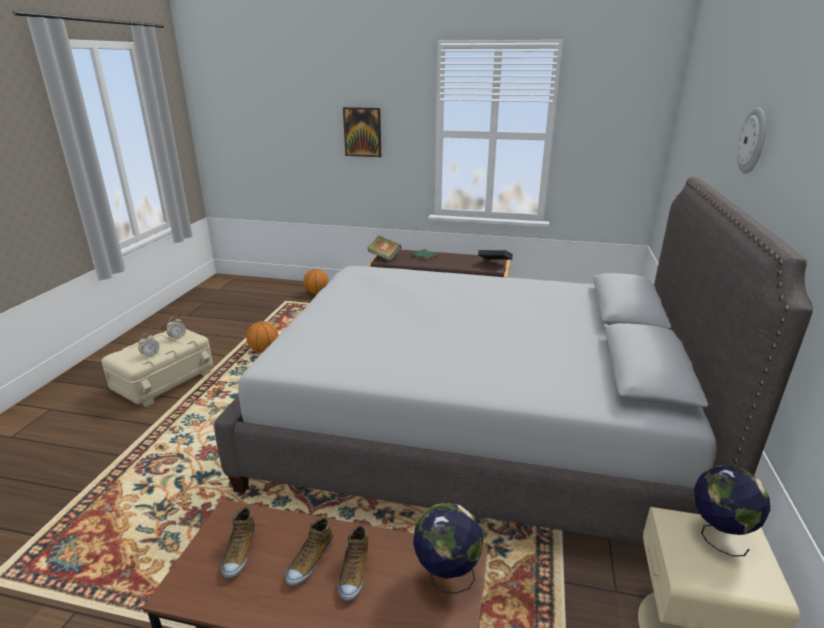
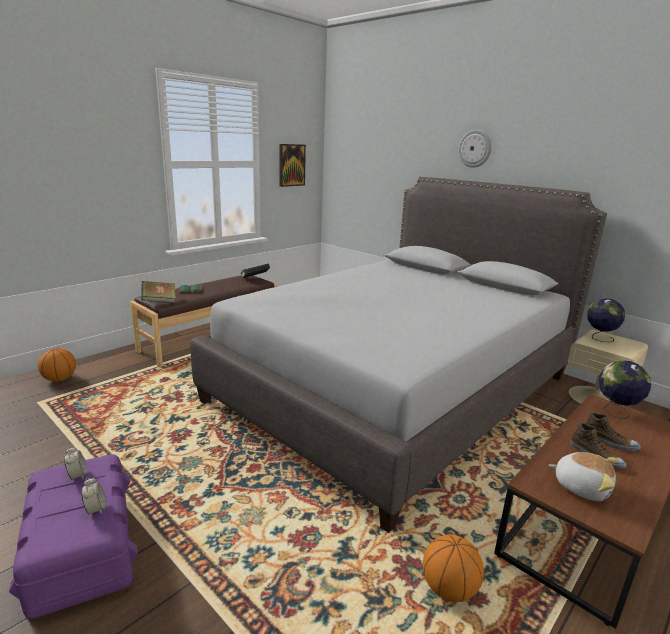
camera: 60 degrees left, 5 degrees down
beige storage box [102,329,213,407] -> purple storage box [9,454,138,620]
shoe [221,507,256,578] -> plush toy [549,452,618,501]
basketball [246,321,278,353] -> basketball moved to [423,535,484,602]
picture [343,107,381,157] -> picture moved to [279,144,306,187]

